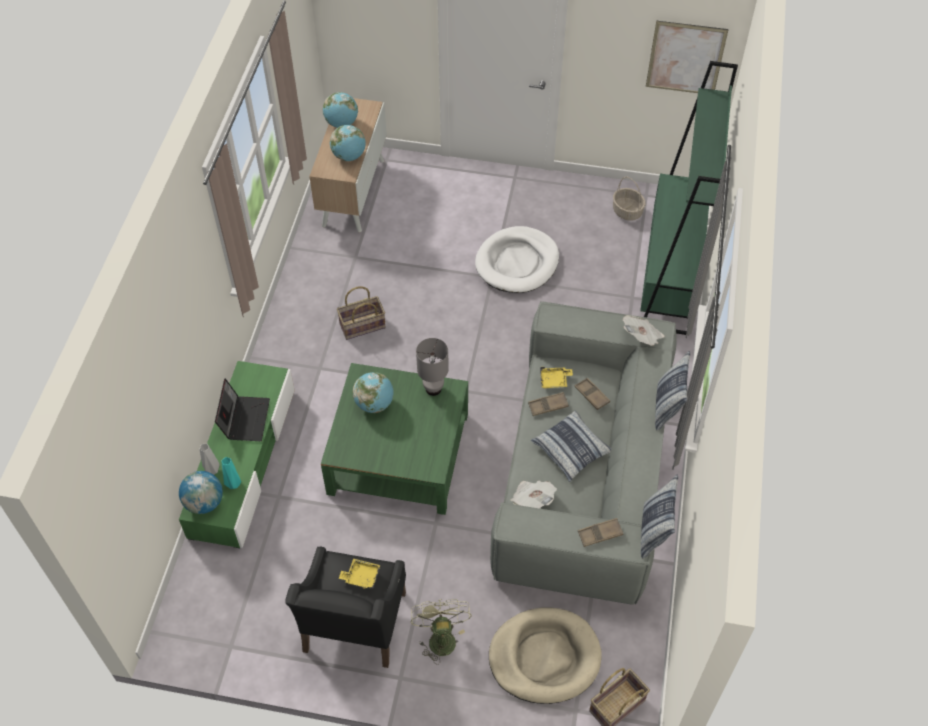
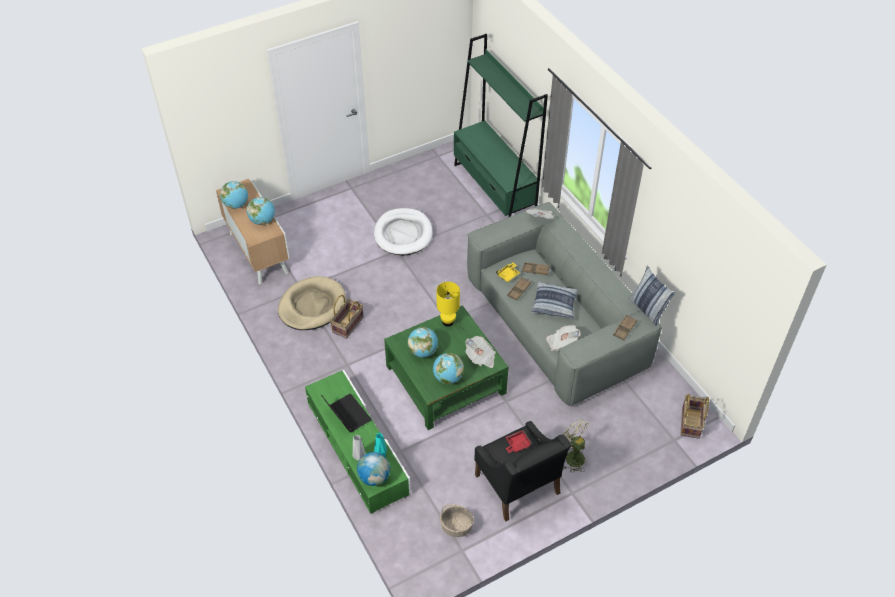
camera: 40 degrees left, 5 degrees down
yellow tray [339,558,380,589] -> red tray [505,430,533,453]
grey table lamp [416,338,448,396] -> yellow table lamp [436,282,460,327]
beige dog bed [489,608,601,704] -> beige dog bed moved to [278,276,346,330]
basket [613,176,645,221] -> basket moved to [440,504,474,537]
picture [646,21,728,93] -> none
pillow [655,351,690,430] -> none
none -> globe [433,353,464,384]
none -> newspaper [465,336,496,368]

